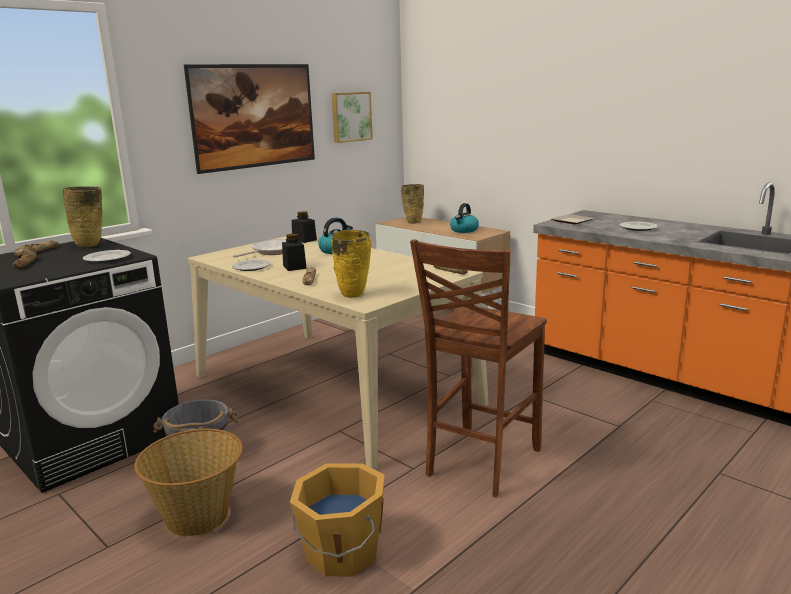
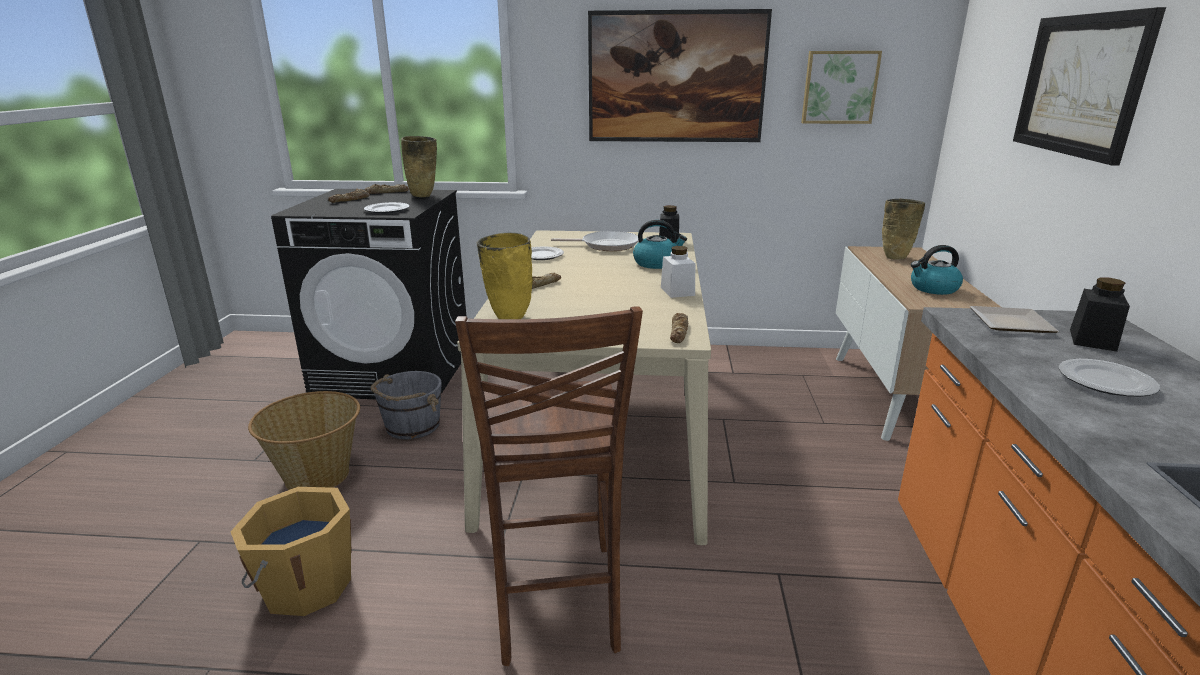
camera: 50 degrees right, 5 degrees up
black jar [282,234,307,271] -> black jar moved to [1070,277,1130,352]
brown chair [410,239,547,498] -> brown chair turned 90 degrees counterclockwise [455,306,643,666]
none -> white jar [661,246,695,298]
none -> picture [1013,7,1166,166]

